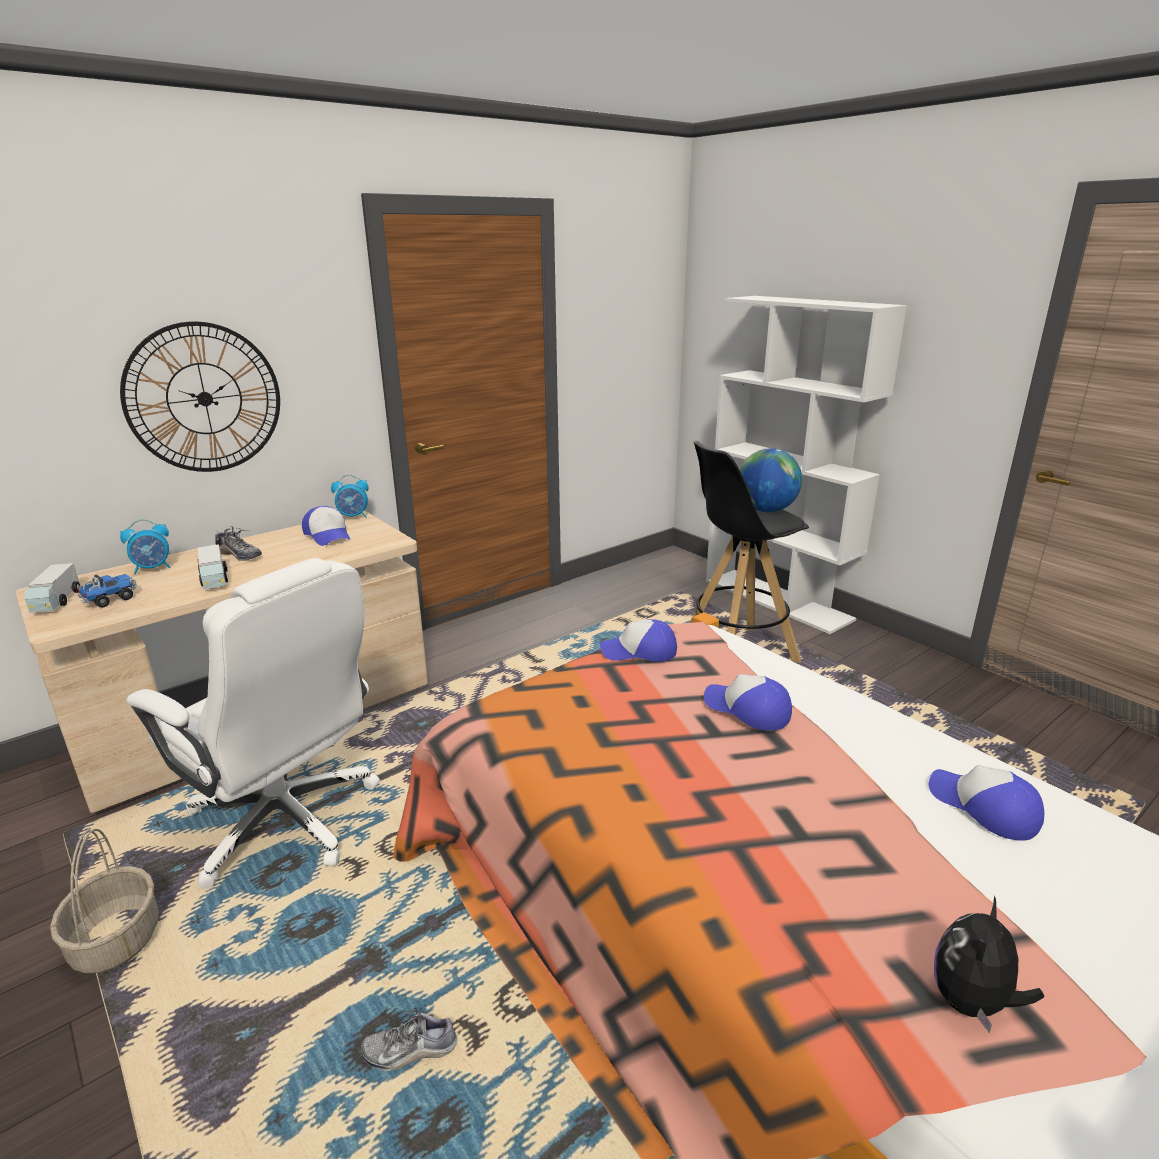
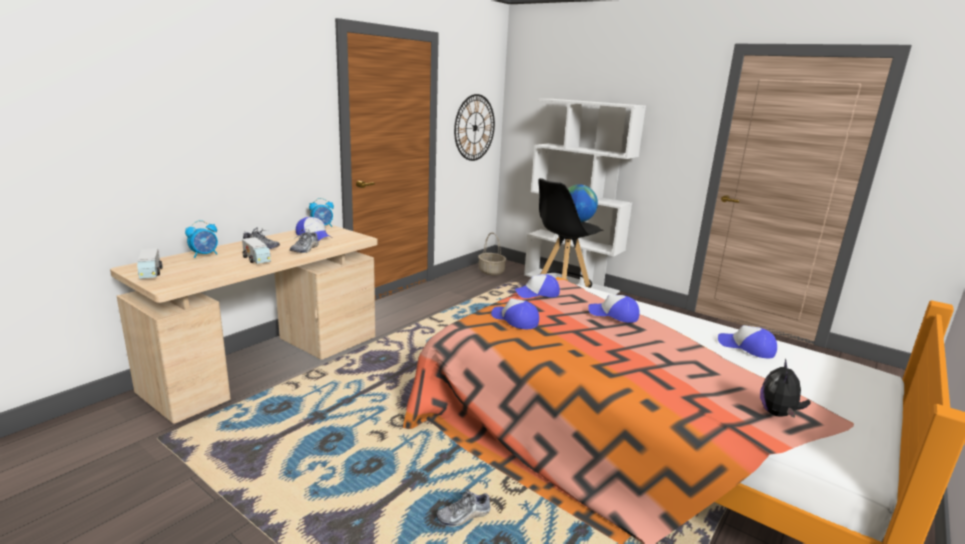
camera: 15 degrees left, 5 degrees down
basket [50,829,159,973] -> basket moved to [478,233,506,276]
toy truck [77,574,137,608] -> none
wall clock [120,321,280,472] -> wall clock moved to [454,94,495,161]
white office chair [126,558,380,889] -> none
none -> shoe [290,229,319,253]
none -> cap [491,298,539,329]

